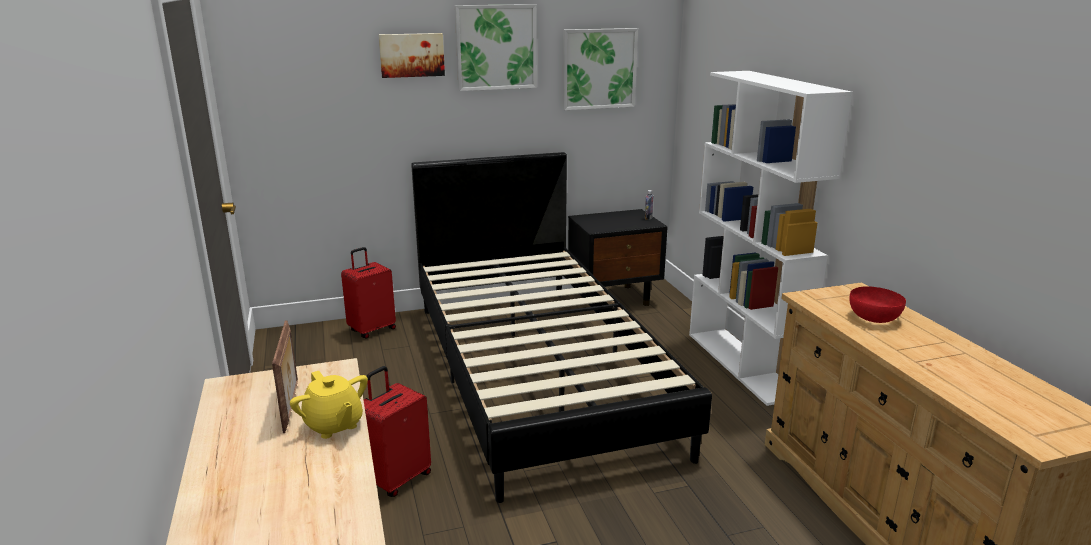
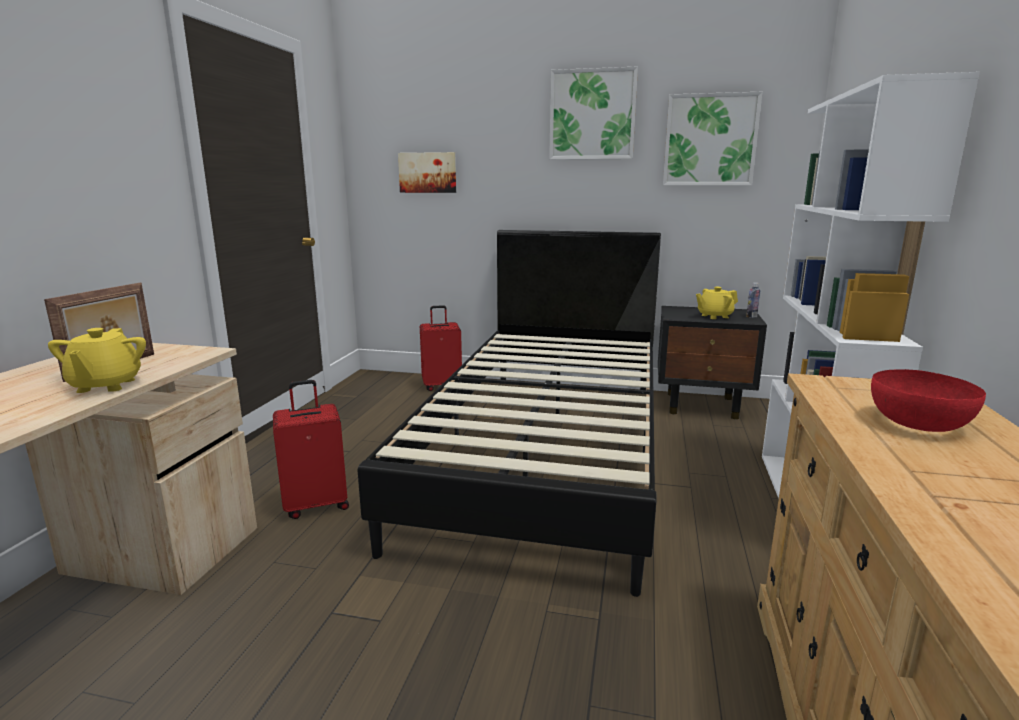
camera: 30 degrees right, 5 degrees down
picture [378,33,445,78] -> picture moved to [398,152,456,193]
none -> yellow teapot [696,287,738,319]

